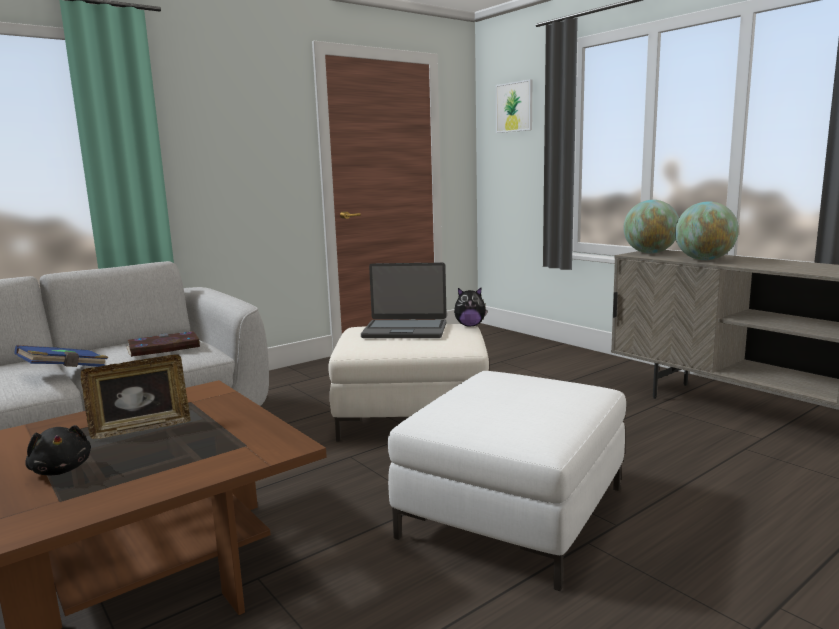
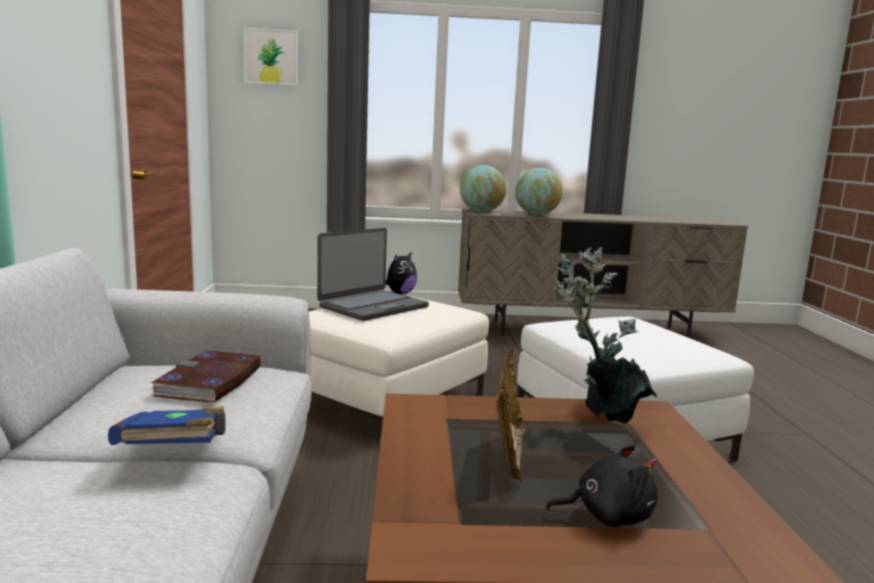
camera: 55 degrees left, 0 degrees up
none -> potted plant [553,247,657,424]

